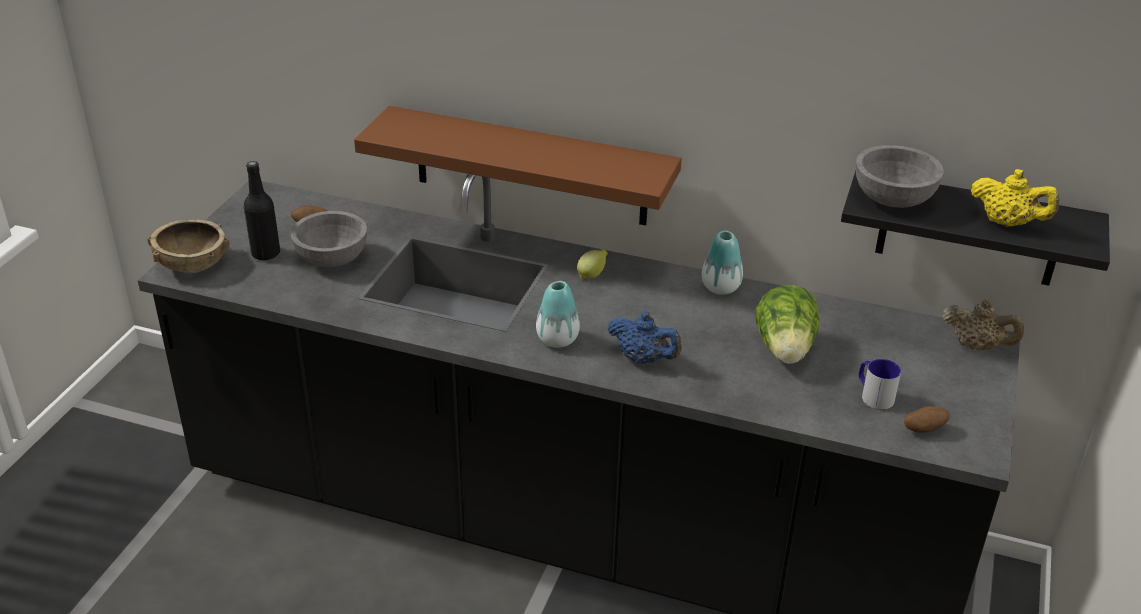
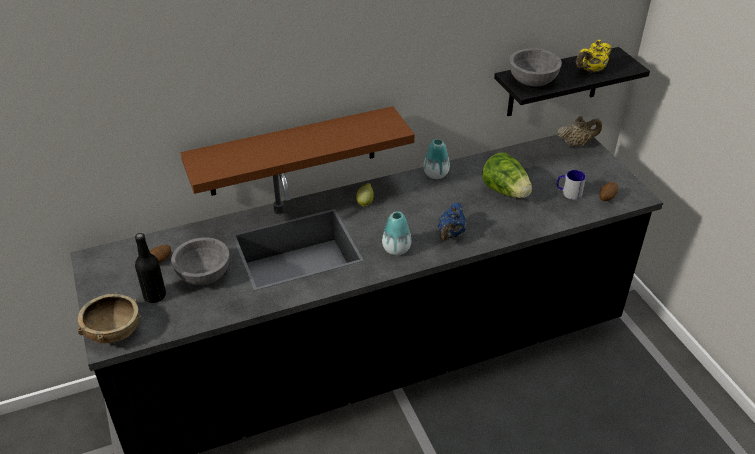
camera: 40 degrees left, 5 degrees up
blue teapot [608,311,682,364] -> blue teapot turned 120 degrees clockwise [437,203,467,240]
yellow teapot [971,169,1059,227] -> yellow teapot turned 150 degrees clockwise [576,40,612,73]

